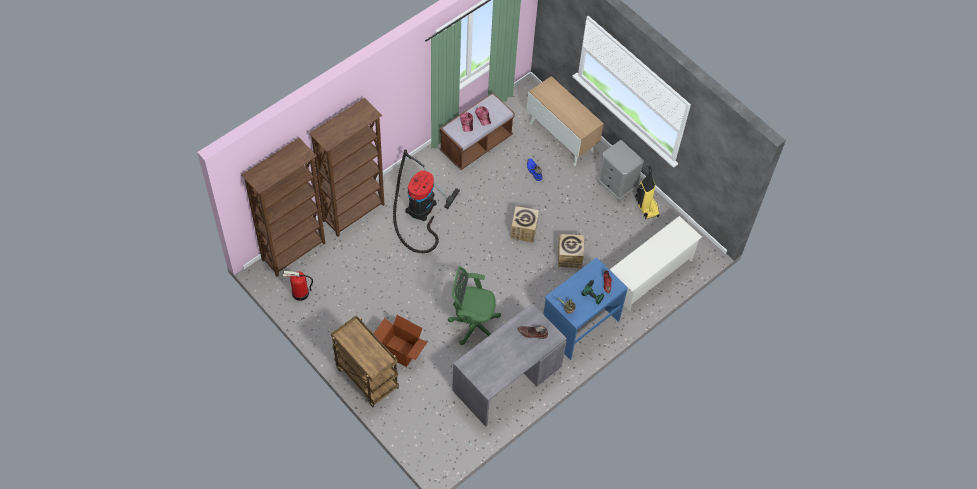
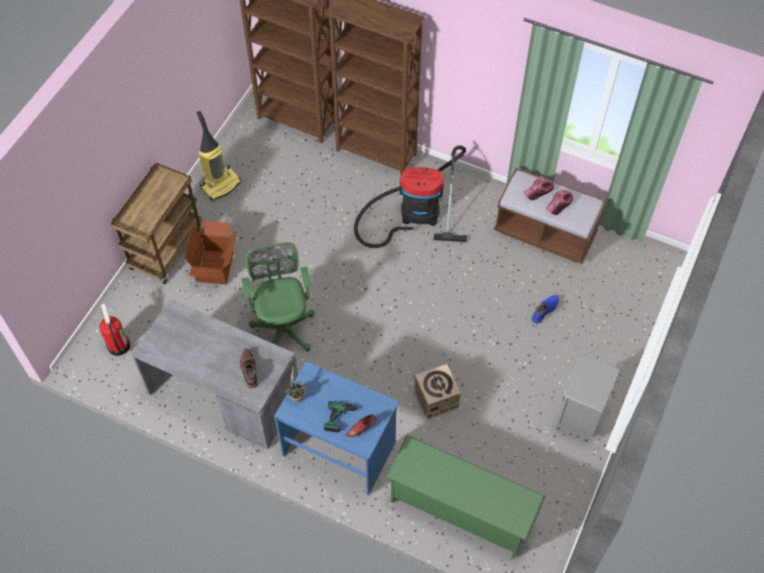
camera: 70 degrees right, 0 degrees up
fire extinguisher [282,271,313,301] -> fire extinguisher moved to [99,303,130,356]
cardboard box [510,206,539,242] -> none
cabinet [526,76,604,166] -> none
white shoe rack [609,216,702,310] -> green shoe rack [386,435,545,558]
vacuum cleaner [635,164,660,219] -> vacuum cleaner moved to [197,111,241,201]

